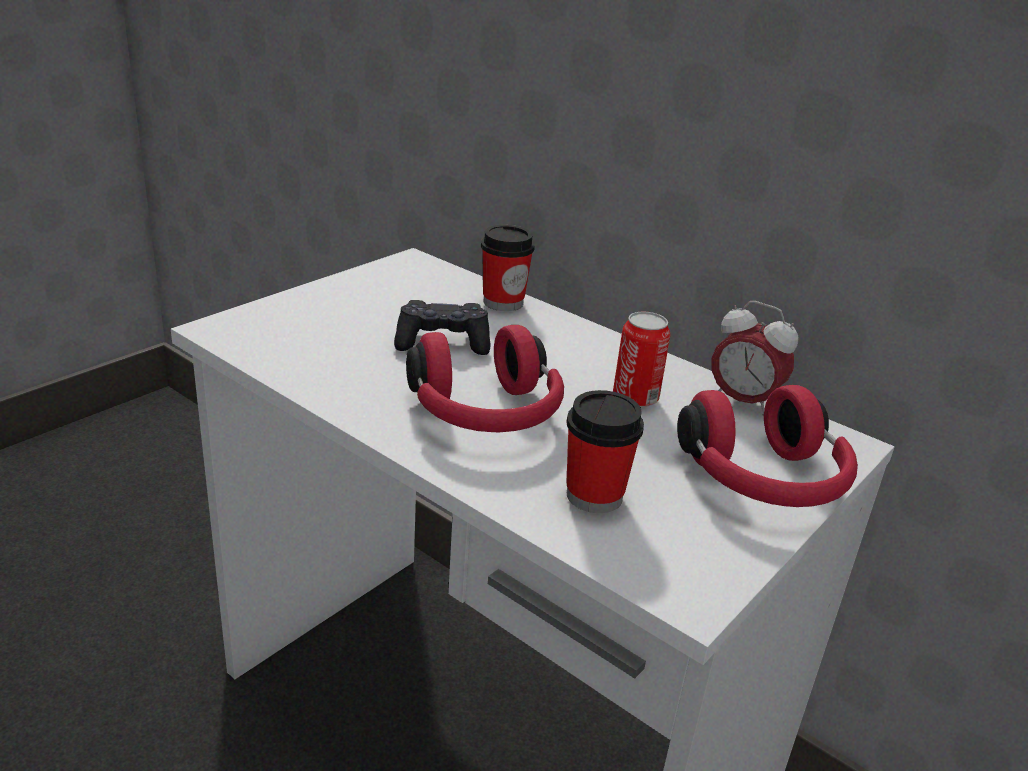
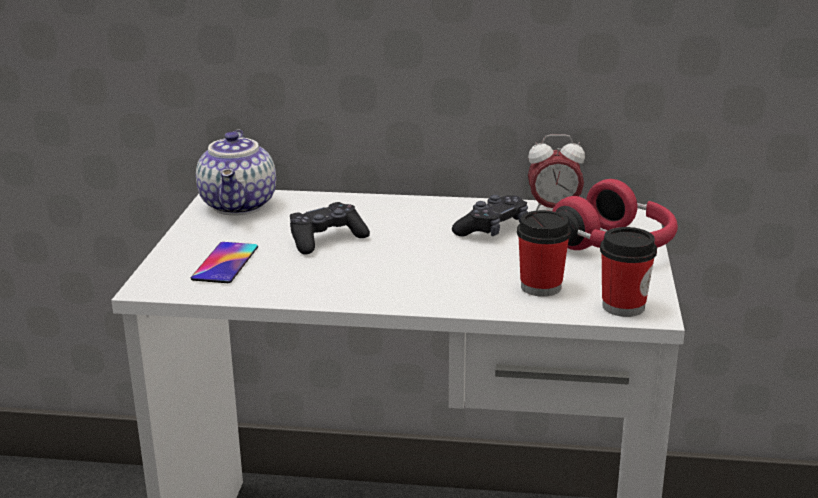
camera: 30 degrees left, 5 degrees down
red headphones [406,325,564,432] -> none
cup [481,225,535,311] -> cup moved to [600,227,657,317]
can [613,312,670,408] -> black game controller [452,195,528,237]
none -> phone [191,242,258,283]
none -> teapot [196,130,276,215]

